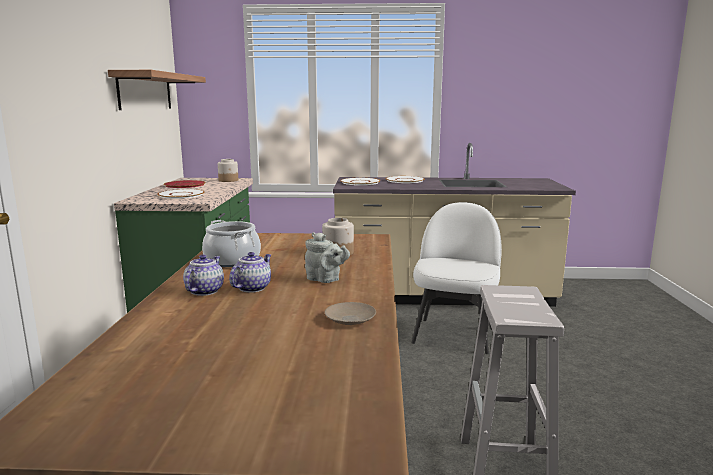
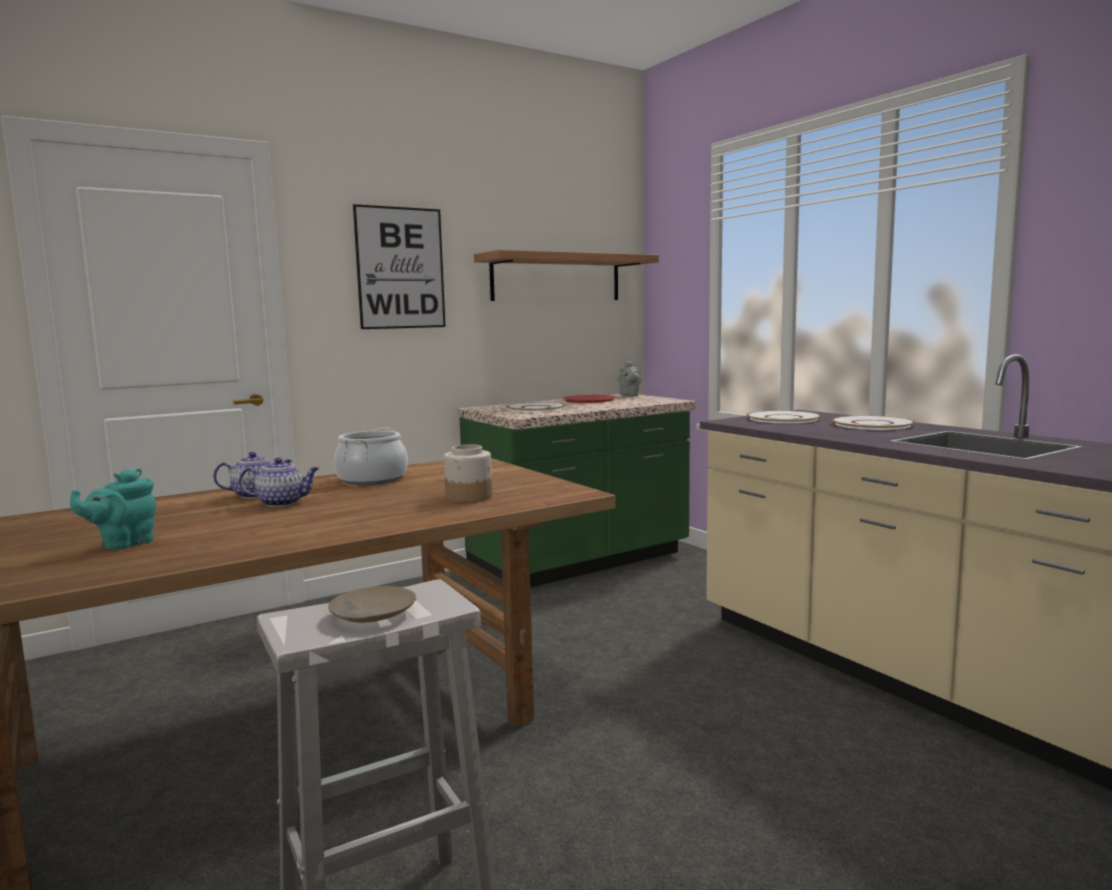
camera: 55 degrees right, 5 degrees down
jar [218,159,238,182] -> none
grey teapot [305,232,350,283] -> grey teapot moved to [618,361,642,396]
beige plate [325,302,376,325] -> beige plate moved to [328,586,416,623]
white chair [411,202,502,354] -> none
none -> turquoise teapot [70,468,156,550]
none -> picture [353,204,446,329]

